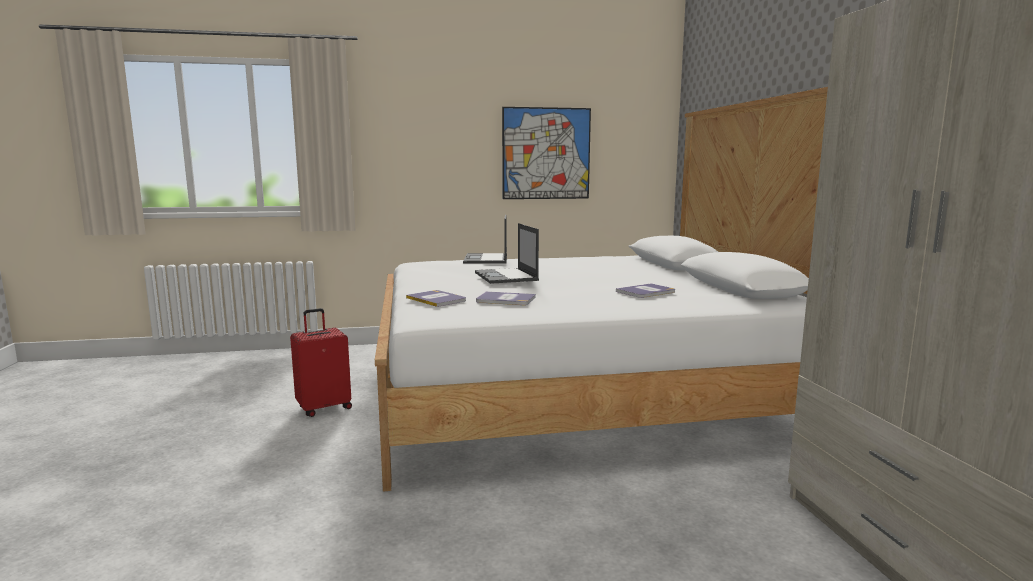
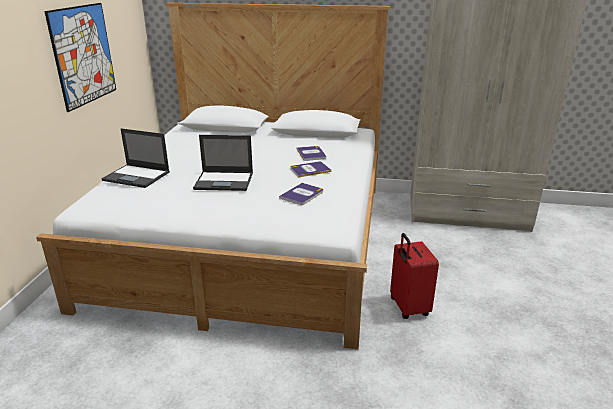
camera: 70 degrees left, 15 degrees up
red suitcase [290,308,352,417] -> red suitcase moved to [390,233,439,319]
book [406,290,466,307] -> book moved to [290,161,332,177]

